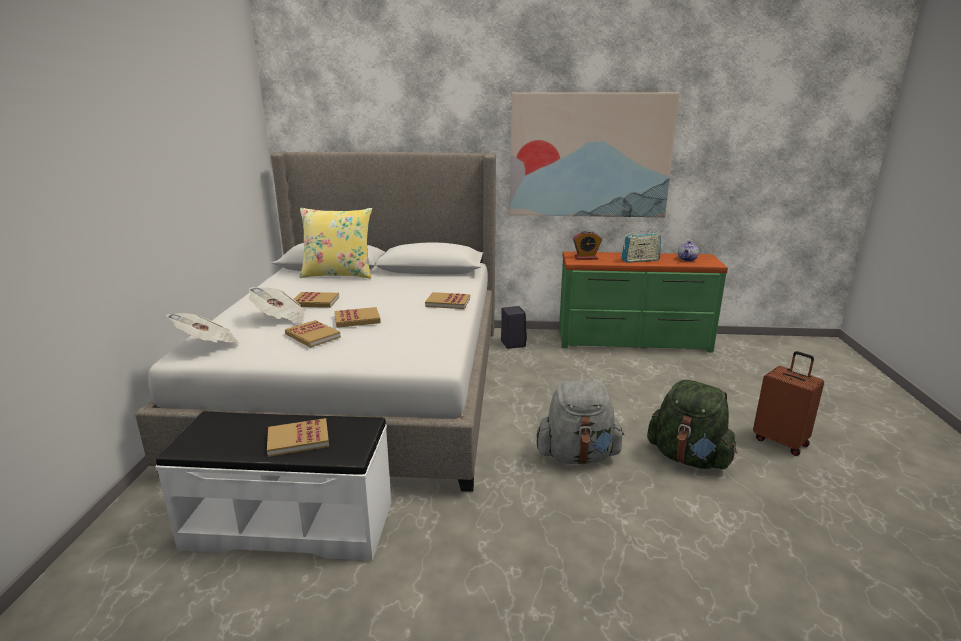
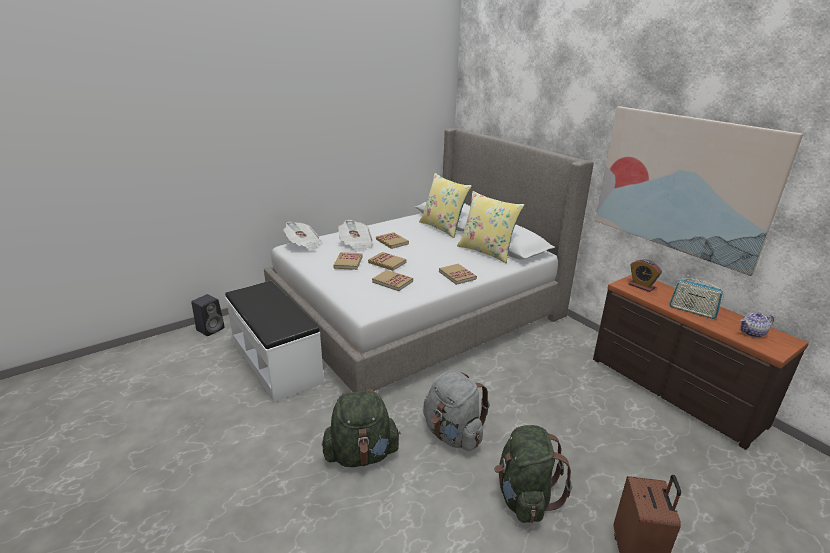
camera: 50 degrees right, 5 degrees up
book [267,418,329,457] -> book moved to [372,270,413,291]
black speaker [501,306,527,349] -> black speaker moved to [191,294,224,336]
green dresser [559,252,728,352] -> brown dresser [593,275,809,450]
none -> green backpack [322,389,401,467]
none -> yellow pillow [457,191,524,263]

